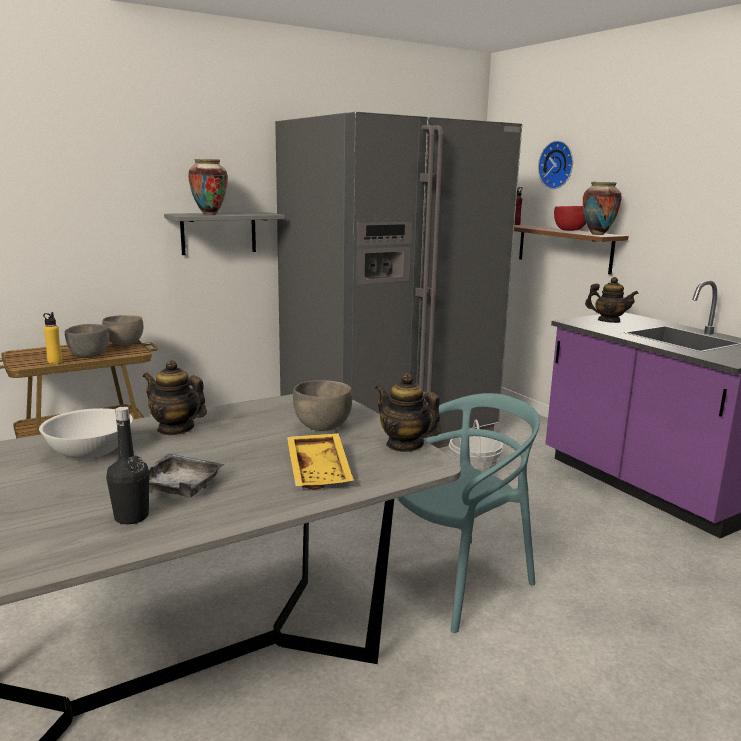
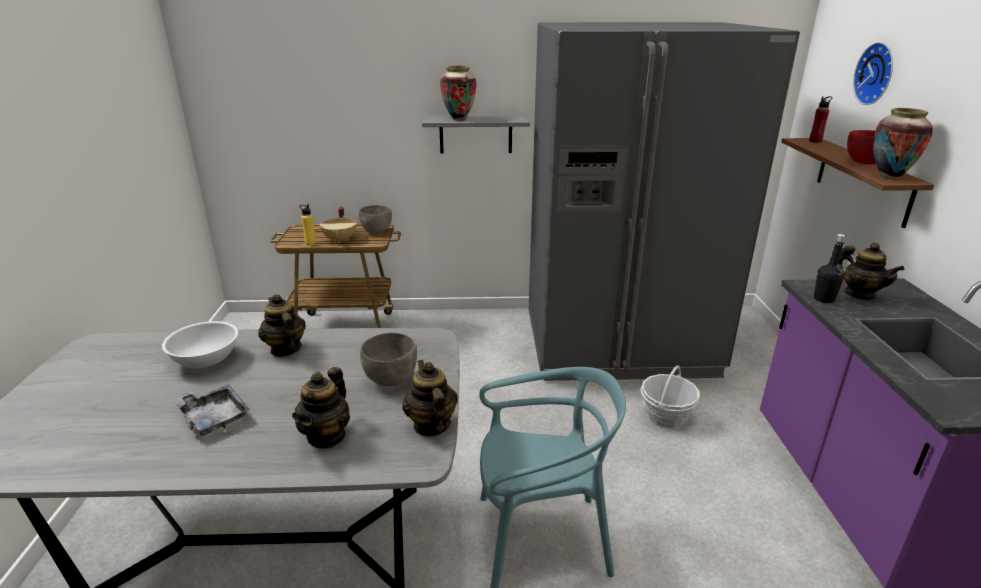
camera: 30 degrees right, 10 degrees up
grey bowl [65,324,109,358] -> beige cooking pot [320,207,357,244]
black bottle [106,407,149,524] -> black bottle moved to [814,234,846,303]
yellow tray [287,433,354,490] -> teapot [292,367,350,449]

